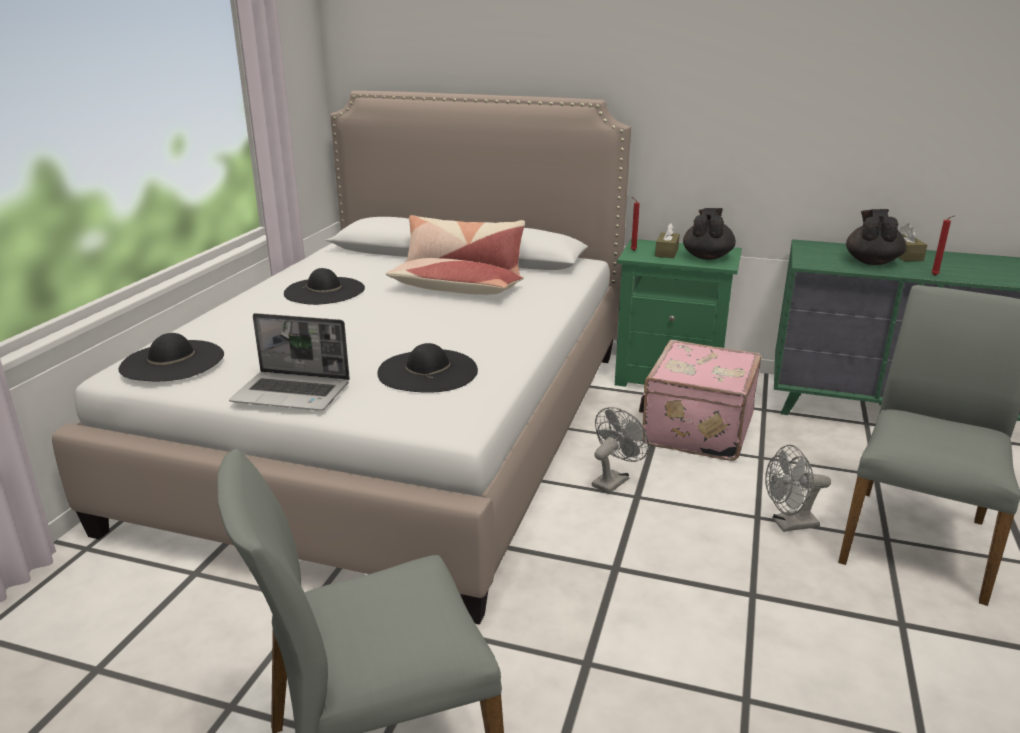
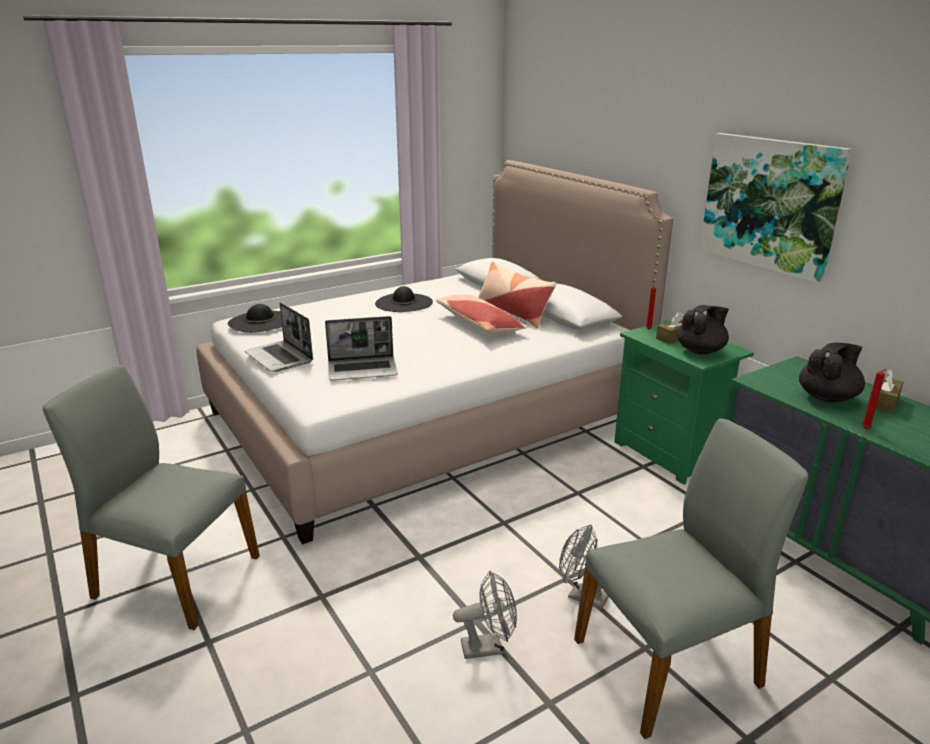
camera: 40 degrees right, 0 degrees up
black hat [377,343,478,393] -> laptop [325,316,398,380]
grey fan [592,407,649,494] -> grey fan moved to [453,571,517,659]
pink suitcase [639,340,762,461] -> none
none -> picture [700,133,852,283]

